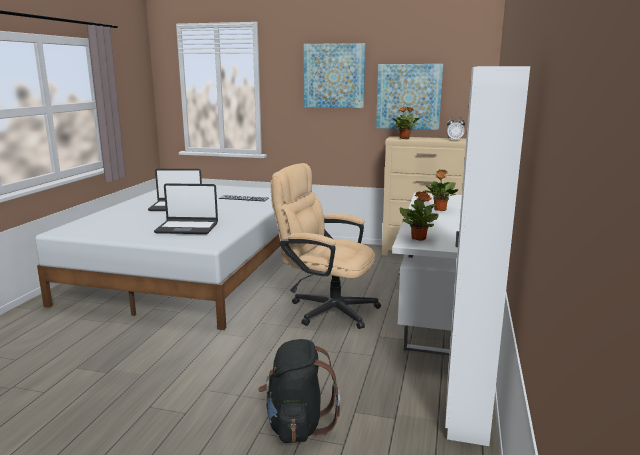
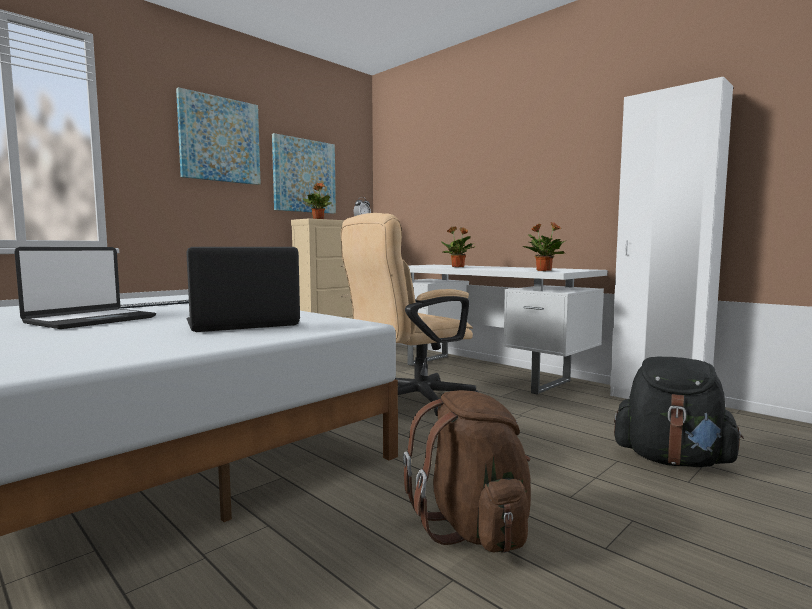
camera: 60 degrees left, 10 degrees down
laptop [154,183,218,234] -> laptop turned 150 degrees counterclockwise [186,247,300,332]
none -> brown backpack [403,390,531,553]

